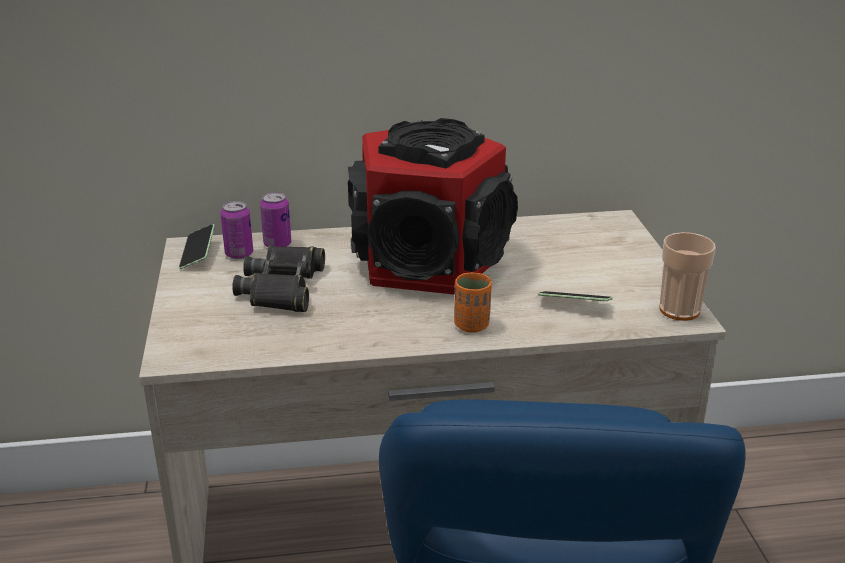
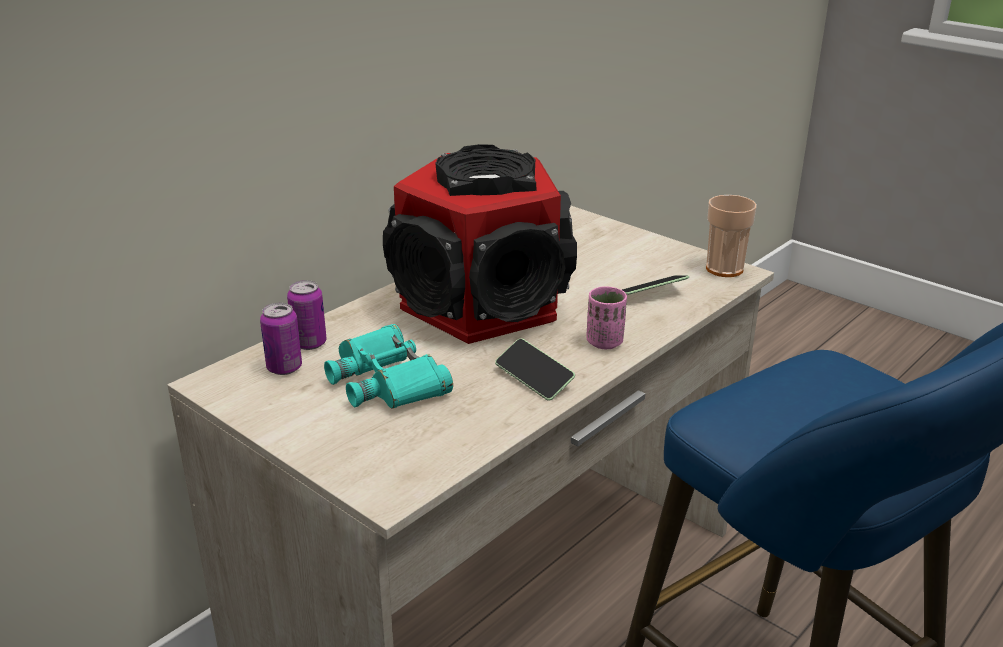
camera: 40 degrees left, 0 degrees up
phone [179,224,215,269] -> phone moved to [495,338,575,401]
black binoculars [232,246,325,312] -> turquoise binoculars [324,324,453,409]
orange cup [454,272,492,333] -> pink cup [586,287,627,349]

